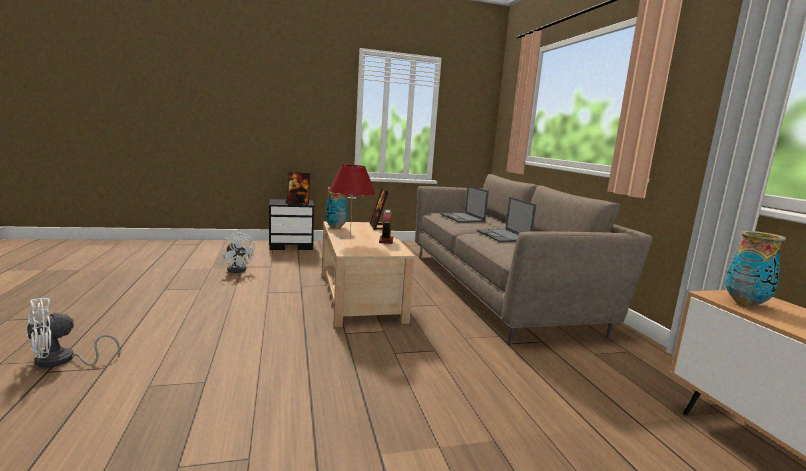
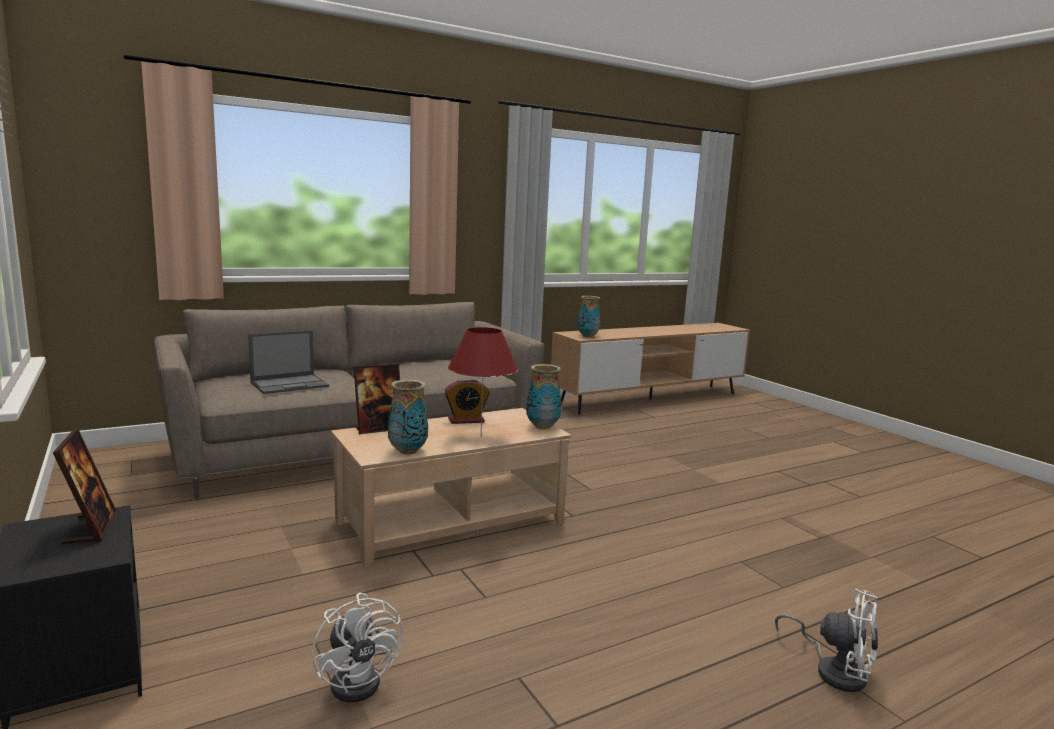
camera: 105 degrees left, 0 degrees up
white fan [222,232,255,273] -> white fan turned 120 degrees clockwise [312,593,403,702]
laptop [477,197,536,242] -> none
none -> vase [526,364,561,429]

